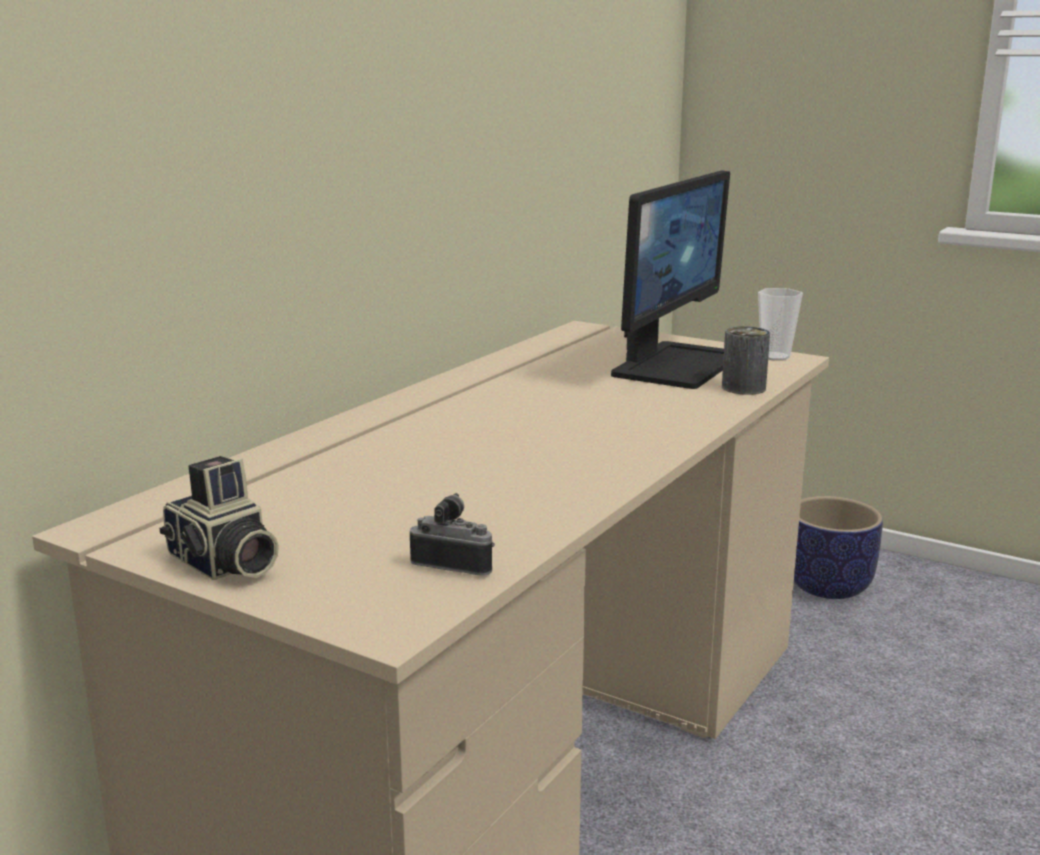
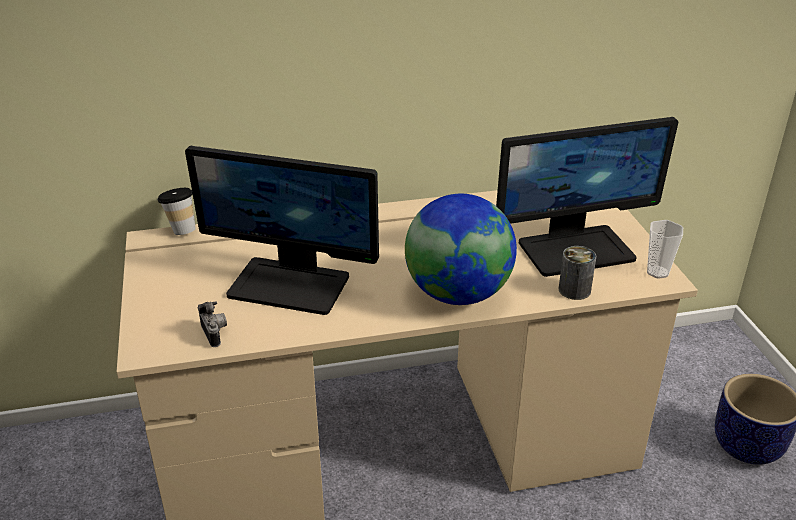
camera: 45 degrees right, 15 degrees up
camera [159,456,279,580] -> none
none -> cup [157,188,196,235]
none -> monitor [185,146,379,315]
none -> globe [405,194,517,305]

